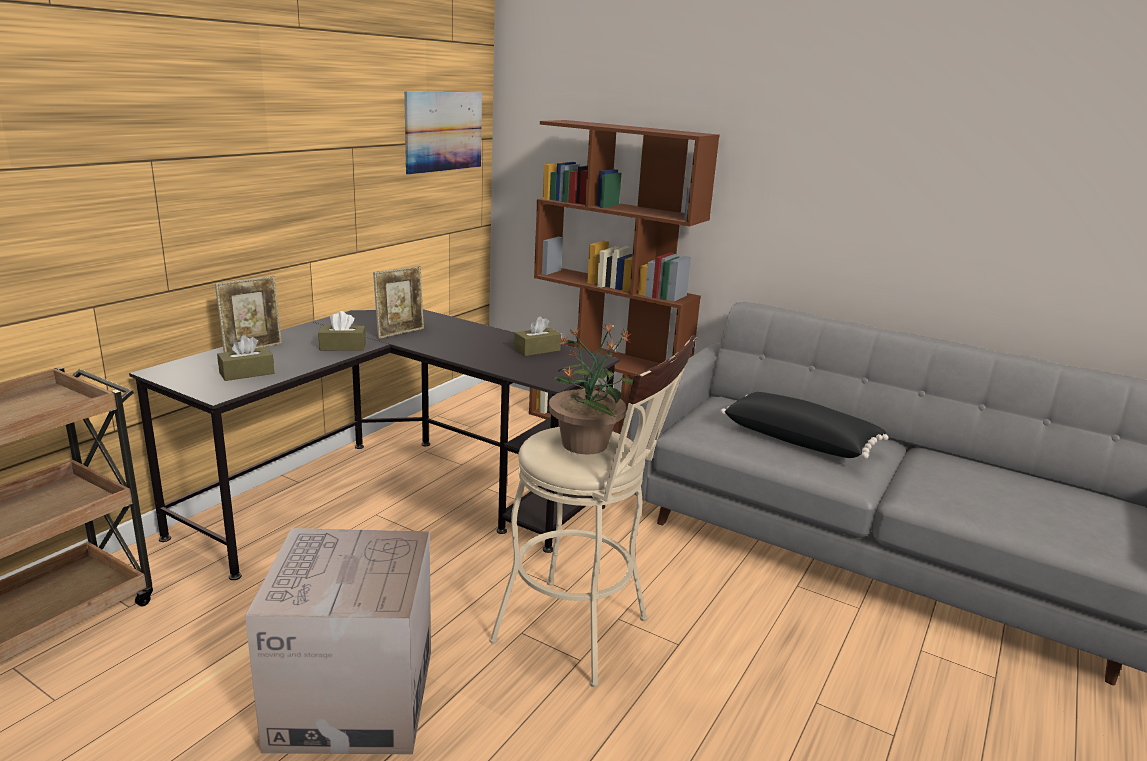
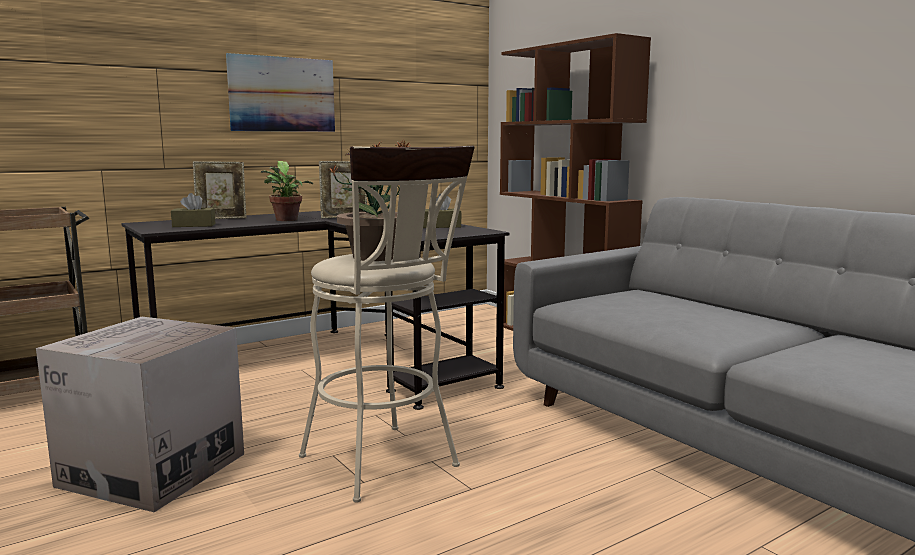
camera: 25 degrees right, 10 degrees down
brown tissue box [318,311,366,351] -> potted plant [261,161,313,221]
picture [404,91,482,175] -> picture moved to [226,53,335,132]
black pillow [720,392,888,459] -> none

